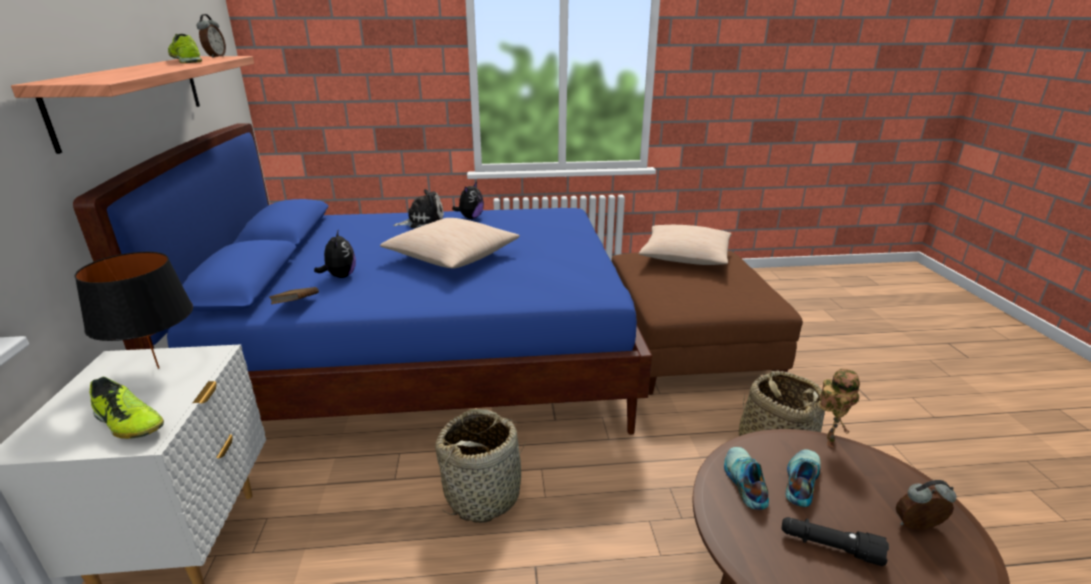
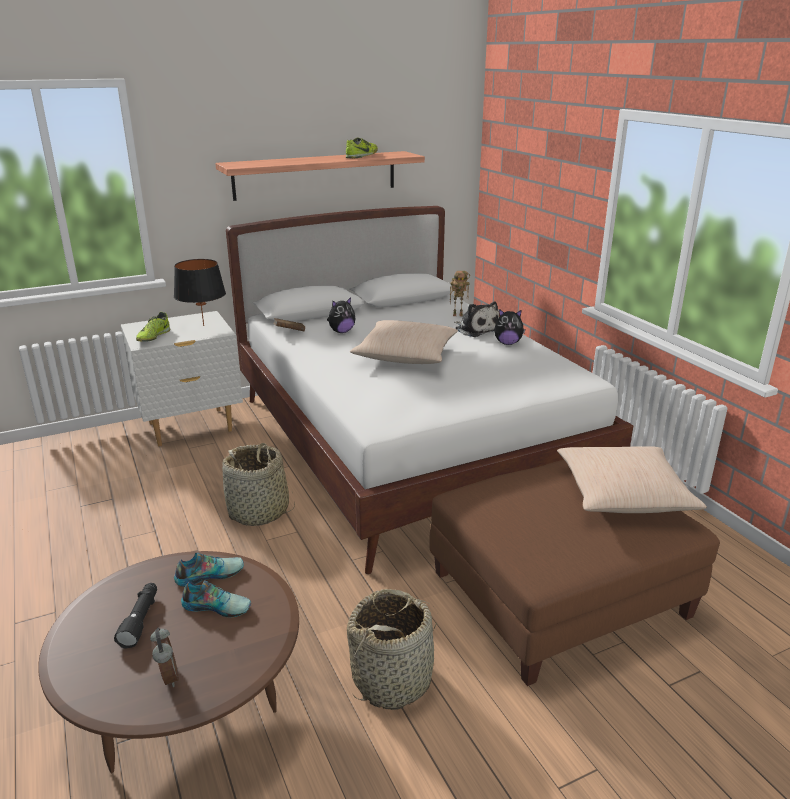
camera: 70 degrees right, 0 degrees up
blue bed [73,123,652,435] -> white bed [226,206,633,574]
alarm clock [196,14,226,58] -> none
toy robot [819,369,860,447] -> toy robot moved to [450,271,470,316]

